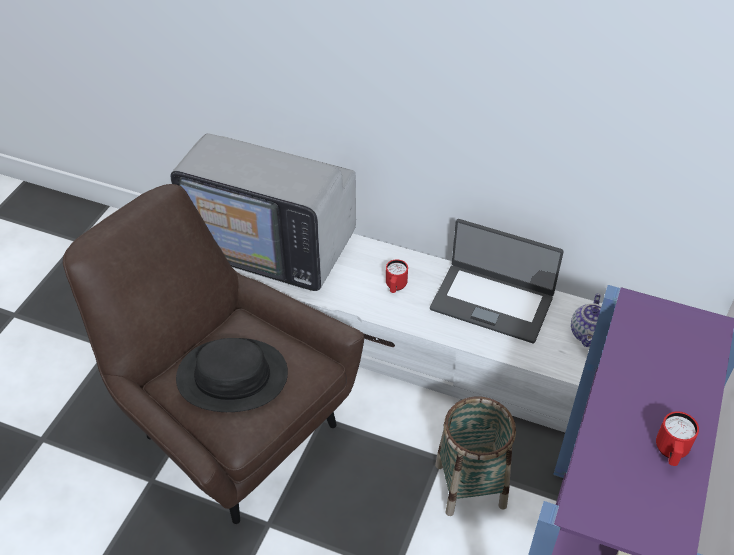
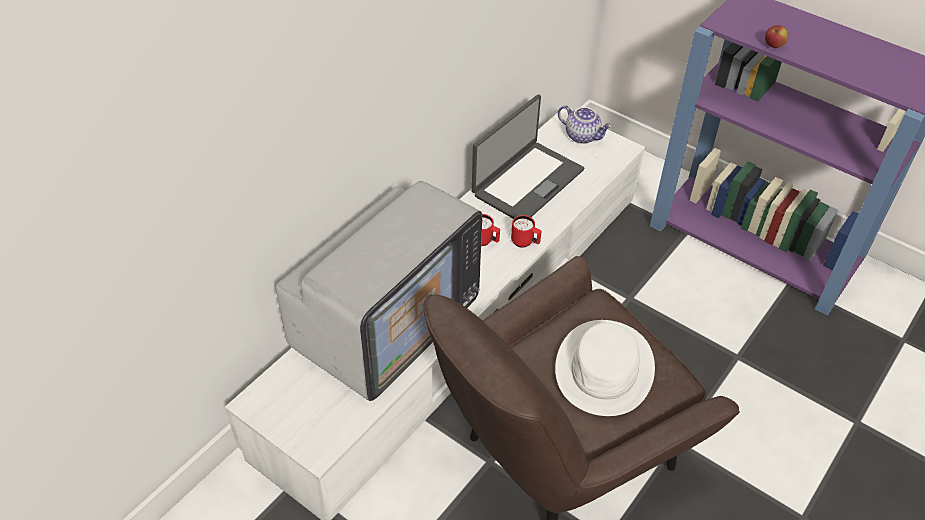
camera: 75 degrees left, 0 degrees up
black hat [176,338,288,412] -> white hat [555,320,655,416]
basket [435,397,516,516] -> none
red mug [656,411,699,466] -> red mug moved to [511,215,541,248]
none -> apple [765,25,789,48]

